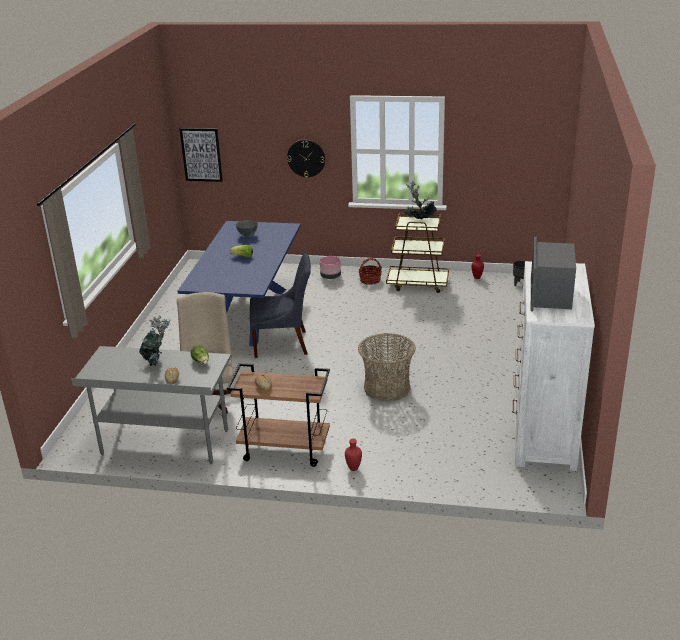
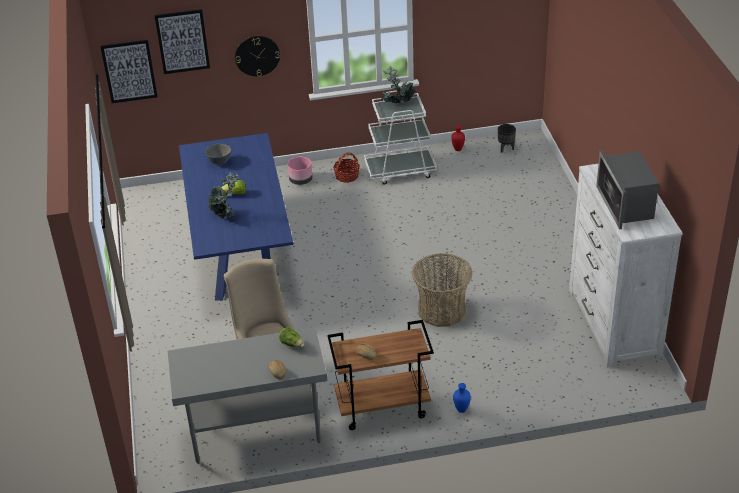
camera: 20 degrees left, 10 degrees up
potted plant [139,315,170,367] -> potted plant moved to [208,172,239,219]
blue chair [250,254,311,358] -> none
red vase [345,439,362,471] -> blue vase [453,383,471,413]
brown cart [386,208,449,293] -> white cart [364,91,437,185]
none -> picture [154,9,210,74]

